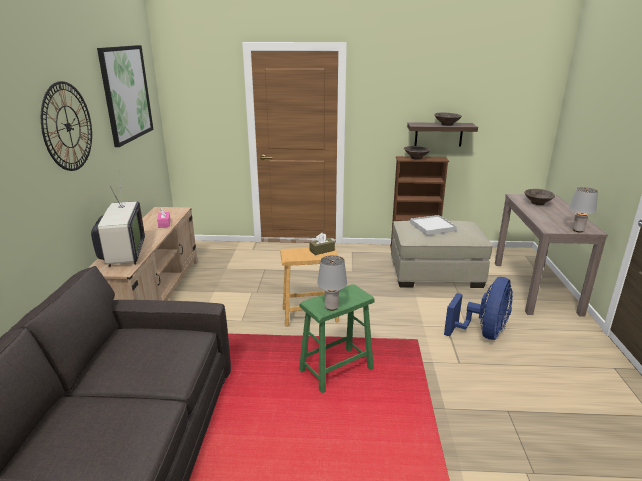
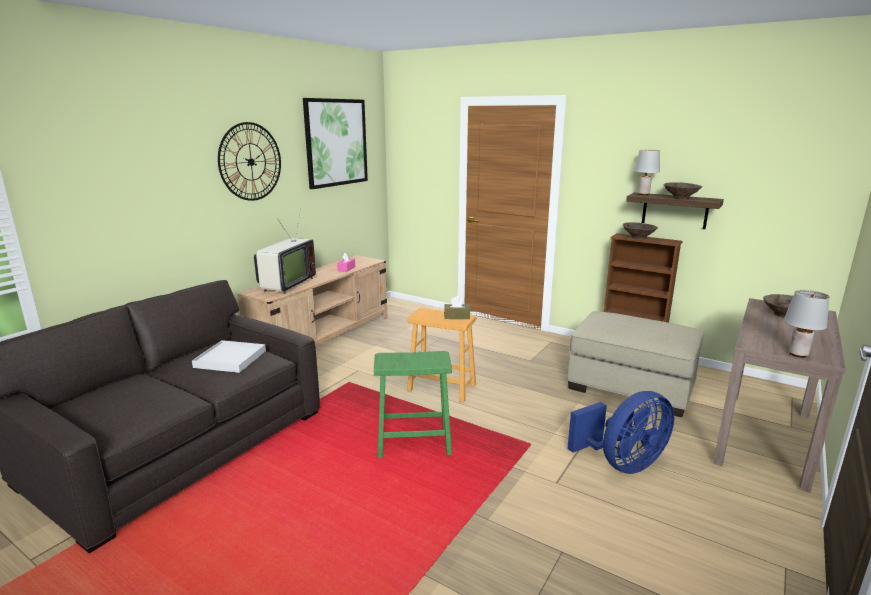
camera: 30 degrees right, 5 degrees down
grey table lamp [317,255,347,311] -> grey table lamp moved to [634,150,660,195]
white tray [410,215,457,235] -> white tray moved to [192,340,266,373]

